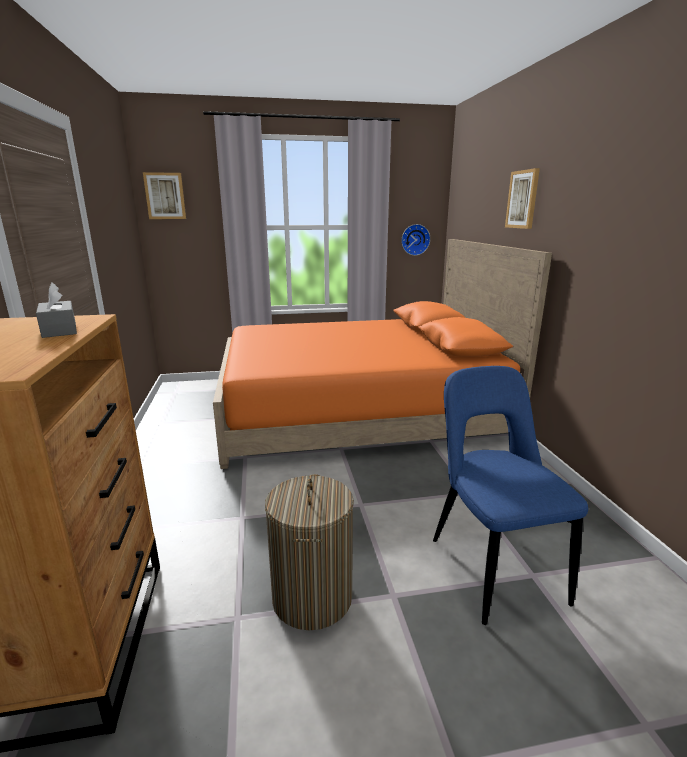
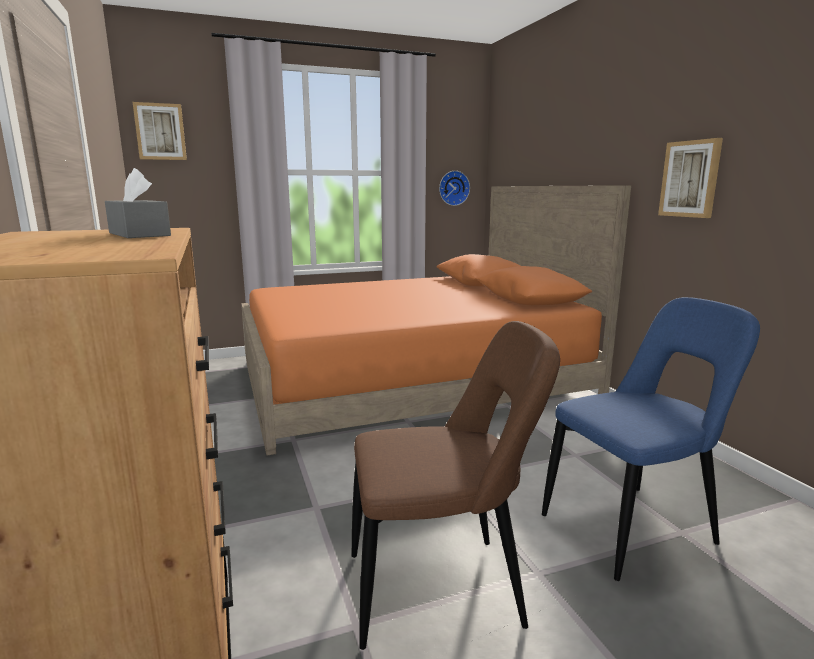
camera: 10 degrees left, 5 degrees down
laundry basket [265,474,354,631] -> brown chair [352,321,560,650]
blue chair [433,366,588,625] -> blue chair turned 90 degrees clockwise [542,297,760,581]
picture [505,168,540,229] -> picture moved to [658,138,723,218]

